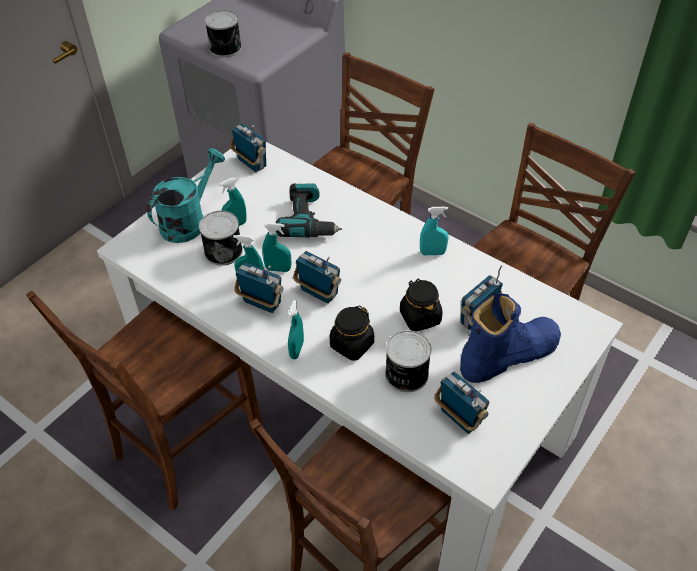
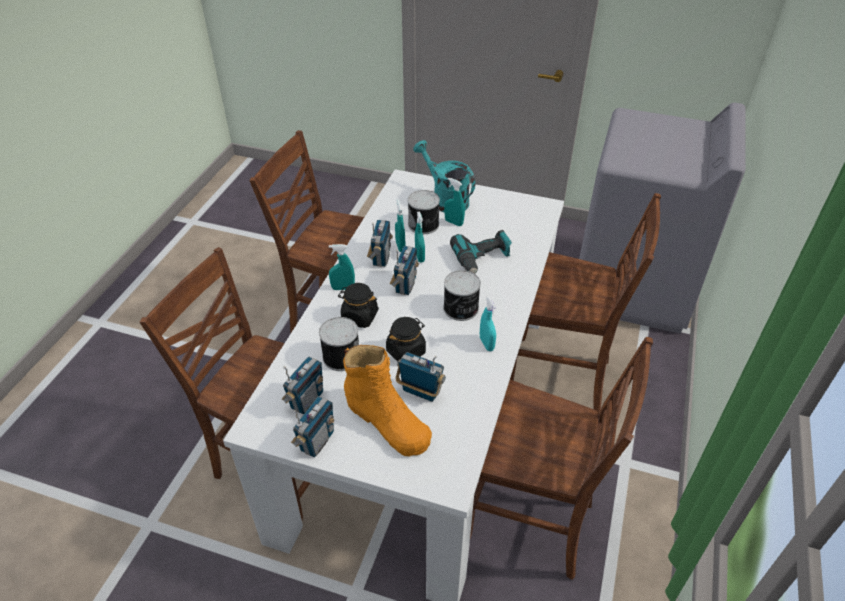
camera: 70 degrees right, 5 degrees down
turquoise watering can [147,148,225,243] -> turquoise watering can turned 150 degrees counterclockwise [413,140,475,213]
can [205,10,242,57] -> can moved to [443,270,481,321]
radio [230,124,266,172] -> radio moved to [291,396,334,457]
blue boot [460,293,561,383] -> orange boot [343,345,432,457]

